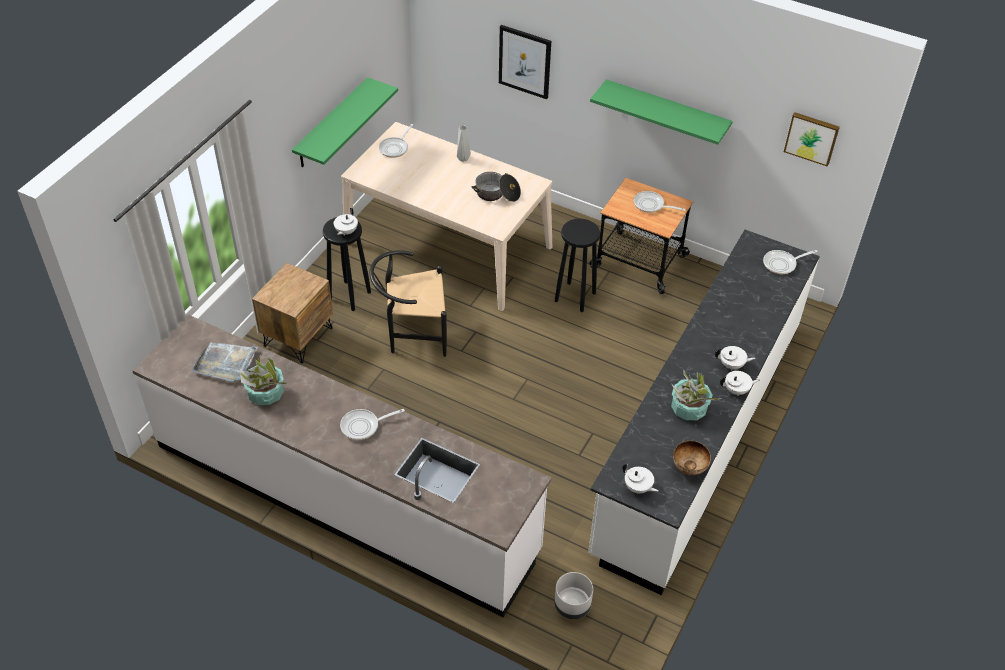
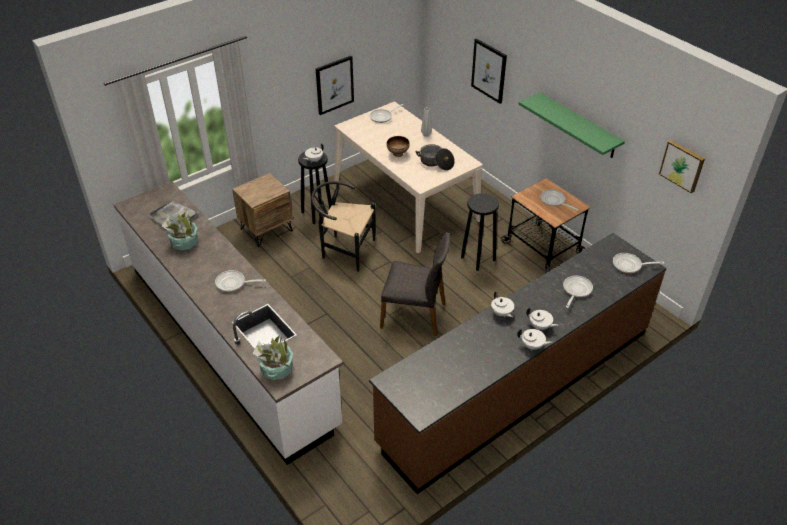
camera: 25 degrees right, 5 degrees down
green shelf [292,77,398,167] -> picture [316,56,354,115]
grey planter [554,572,593,619] -> none
white counter [588,230,820,595] -> brown counter [369,233,666,494]
white teapot [623,463,659,494] -> white teapot moved to [491,291,514,317]
potted plant [671,369,722,420] -> potted plant moved to [253,335,293,380]
bowl [673,441,711,475] -> bowl moved to [387,136,410,157]
none -> grey chair [380,232,450,336]
none -> frying pan [563,275,593,308]

